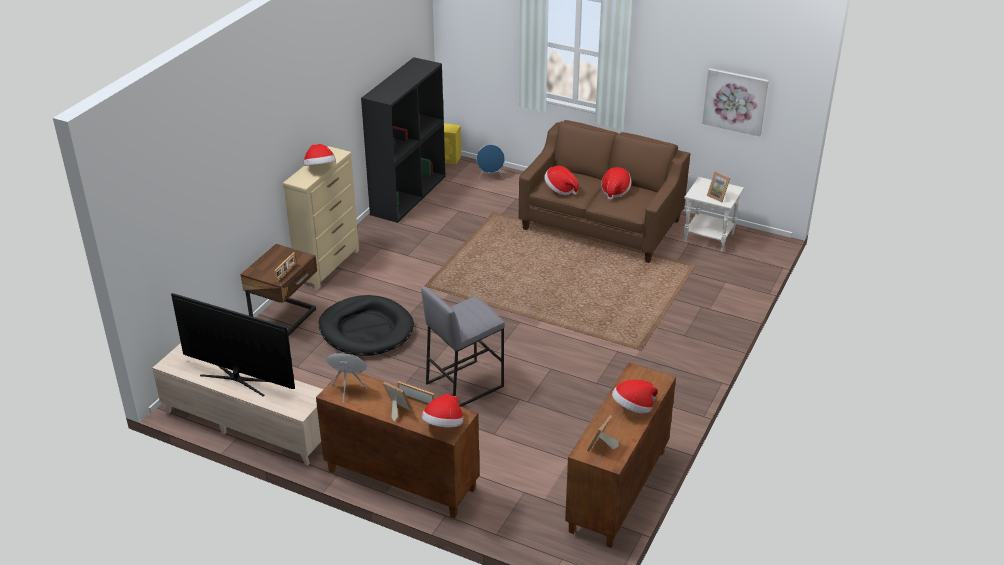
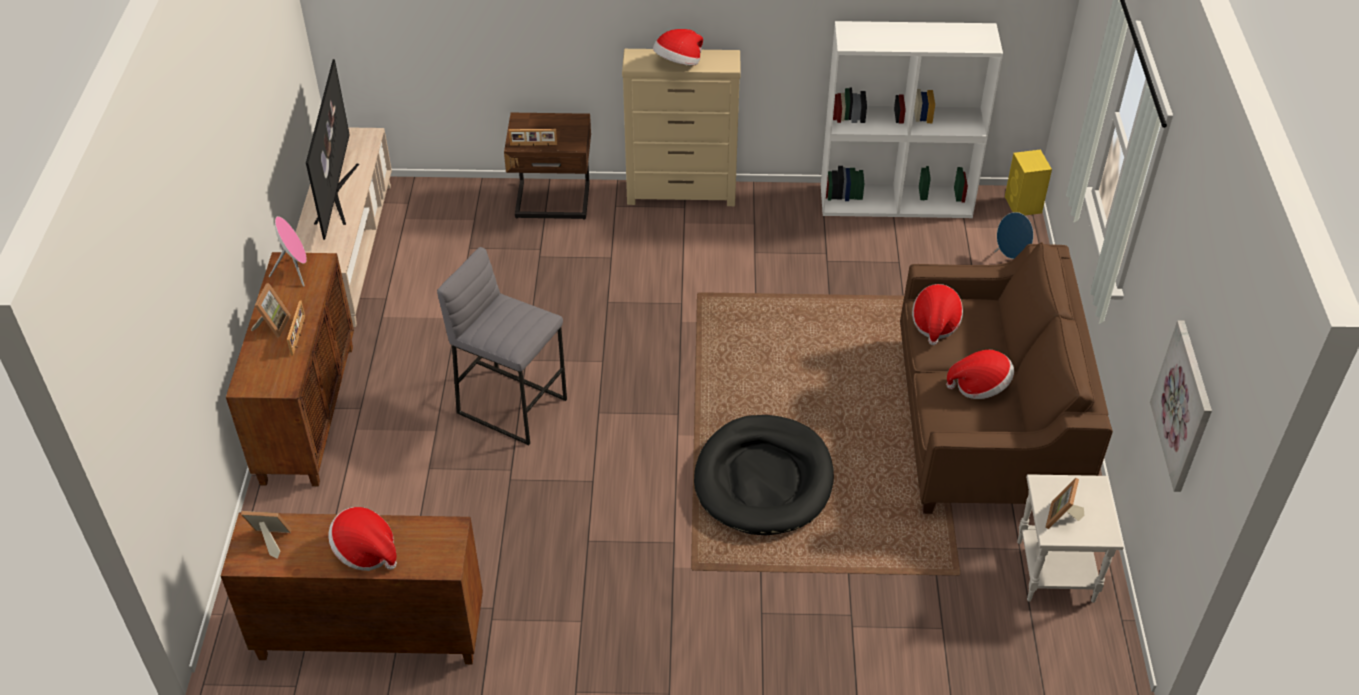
camera: 65 degrees right, 10 degrees up
black dog bed [319,295,414,356] -> black dog bed moved to [694,415,834,535]
black bookcase [361,57,446,223] -> white bookcase [821,21,1003,218]
hat [422,394,463,427] -> none

